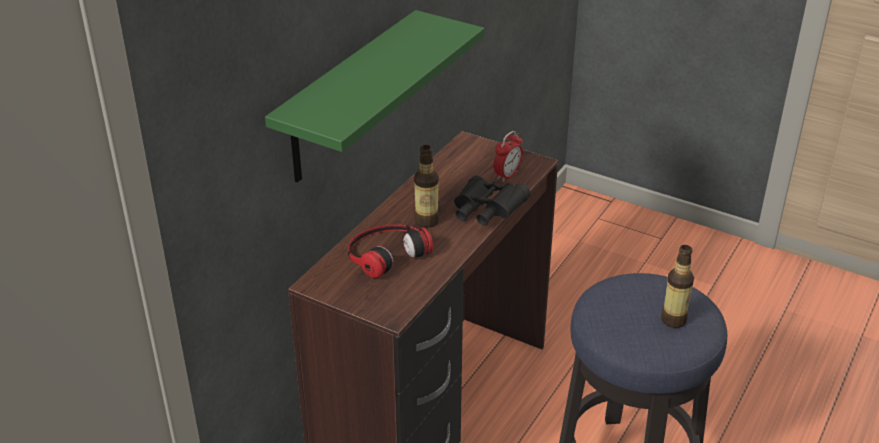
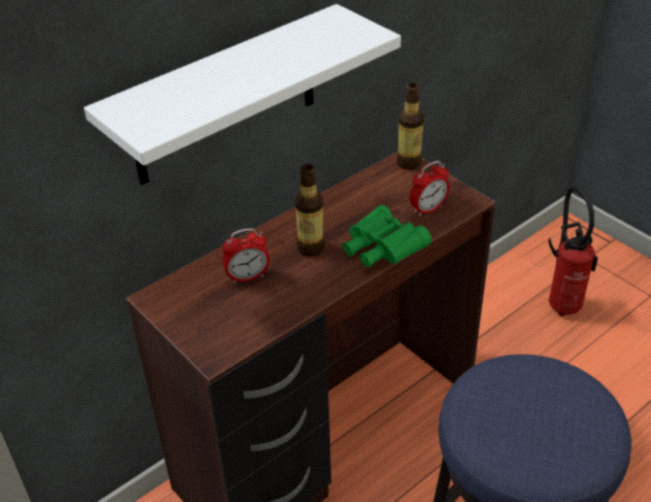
camera: 20 degrees right, 5 degrees up
green shelf [265,10,484,183] -> white shelf [84,4,401,185]
headphones [348,224,433,278] -> alarm clock [222,228,270,284]
black binoculars [454,176,531,226] -> green binoculars [343,205,432,268]
bottle [661,245,694,328] -> bottle moved to [397,83,424,170]
none -> fire extinguisher [549,186,598,316]

